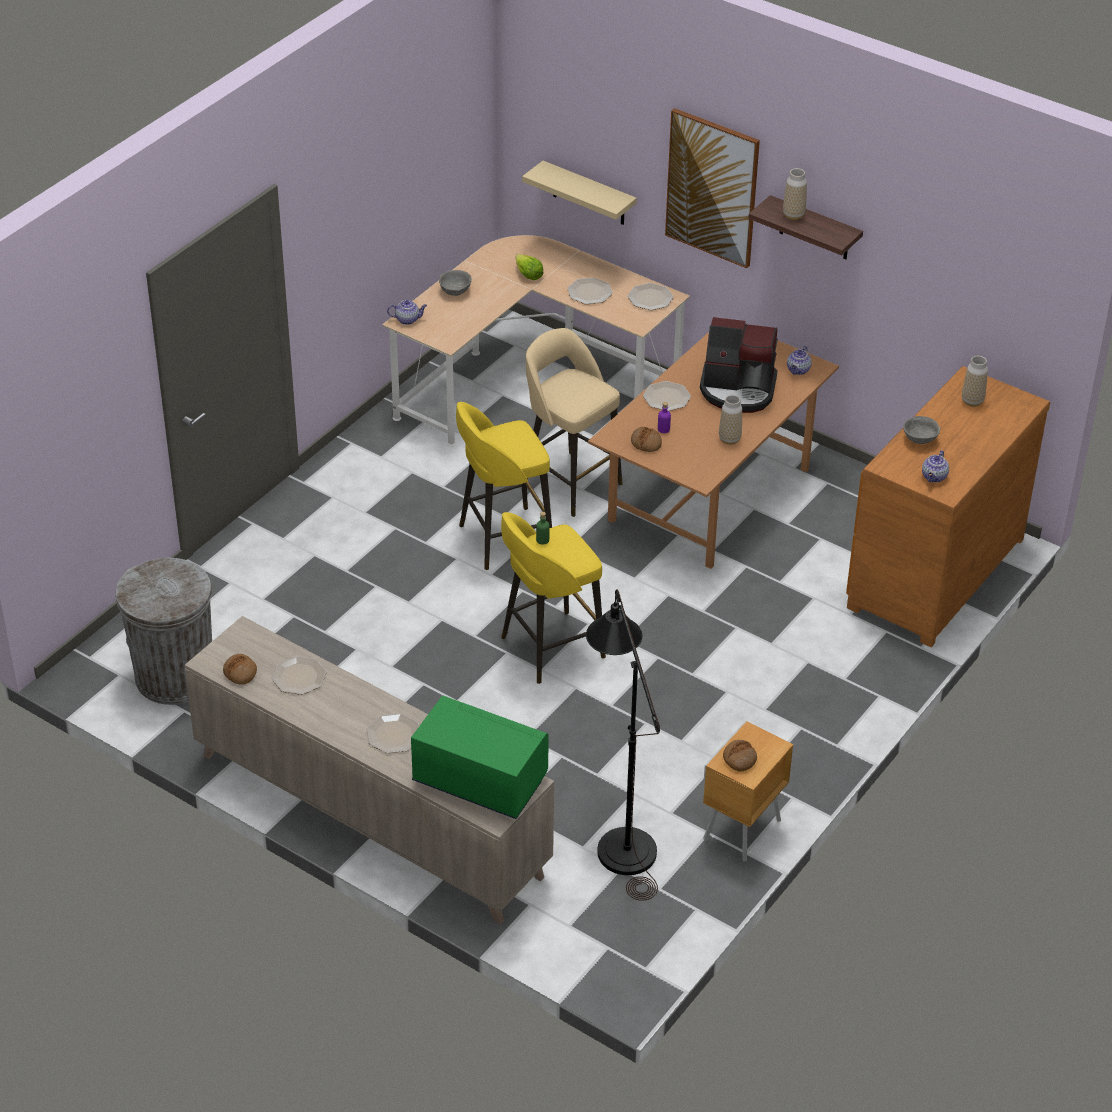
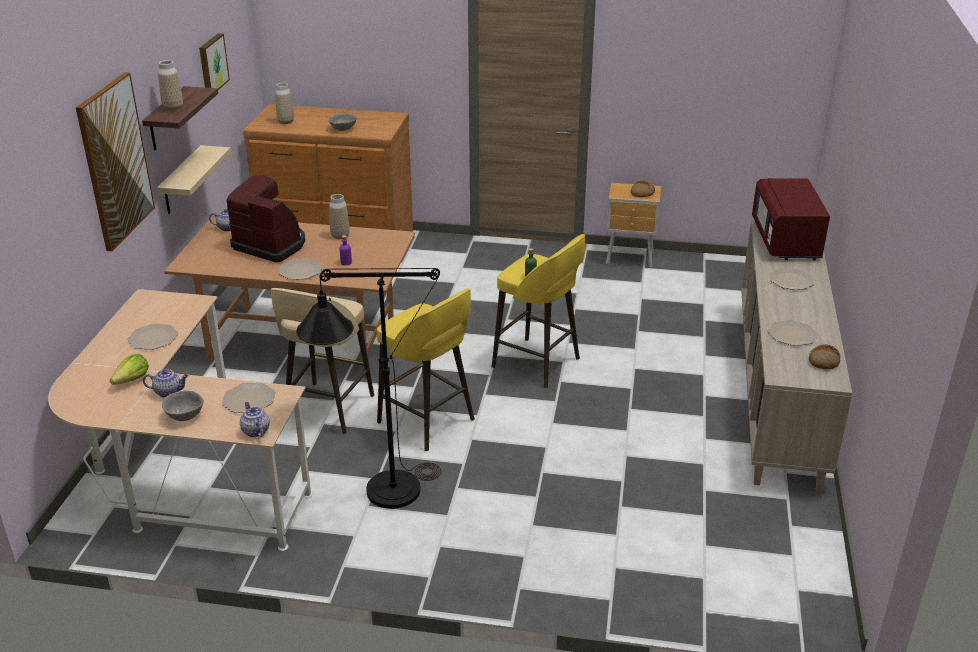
camera: 115 degrees left, 10 degrees down
grey trash can [115,558,212,705] -> none
green microwave [411,696,549,819] -> red microwave [752,178,830,260]
beige shelf [522,161,637,225] -> beige shelf moved to [157,145,231,214]
black floor lamp [586,589,660,901] -> black floor lamp moved to [296,268,441,509]
plate [628,283,674,310] -> plate moved to [222,383,275,413]
bread [631,427,662,452] -> none
coffee machine [700,317,778,413] -> coffee machine turned 45 degrees counterclockwise [227,175,305,262]
teapot [922,450,949,482] -> teapot moved to [143,369,188,398]
none -> picture [199,33,230,90]

